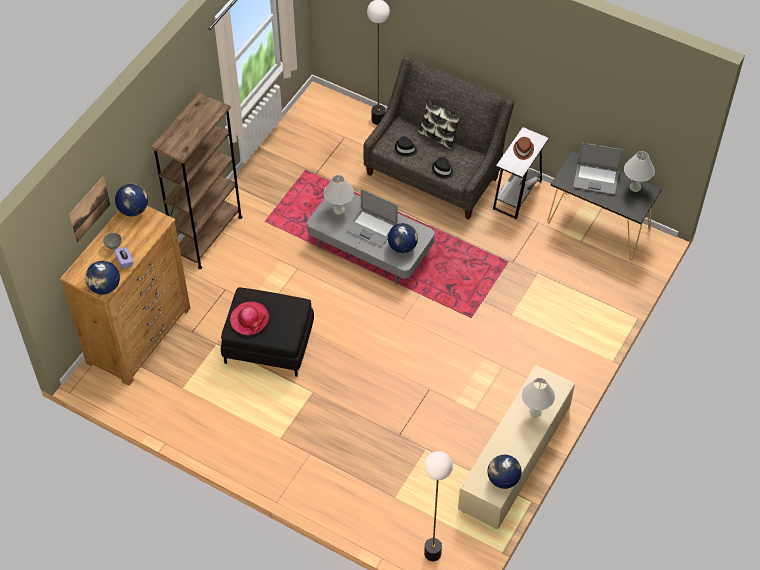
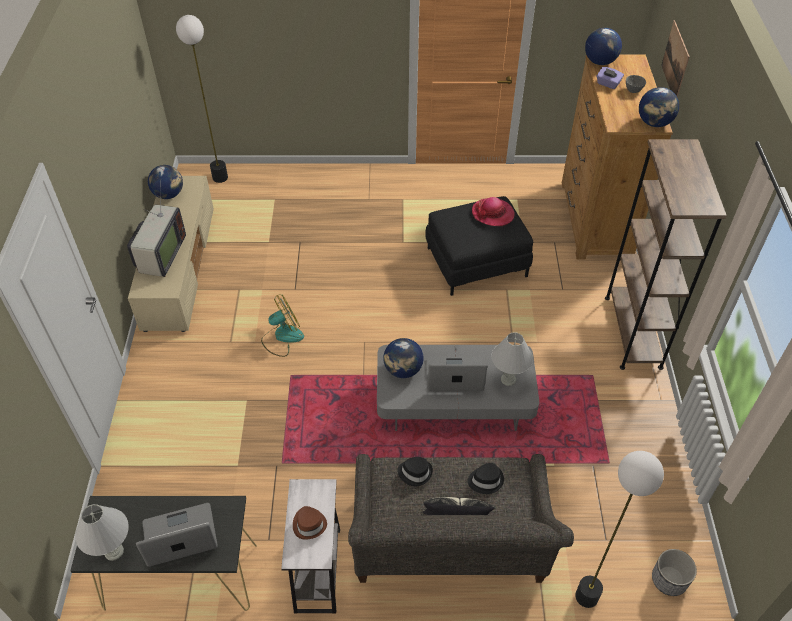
camera: 150 degrees right, 5 degrees down
white table lamp [521,378,555,417] -> television [127,180,186,277]
none -> fan [261,295,304,357]
none -> planter [652,549,697,596]

